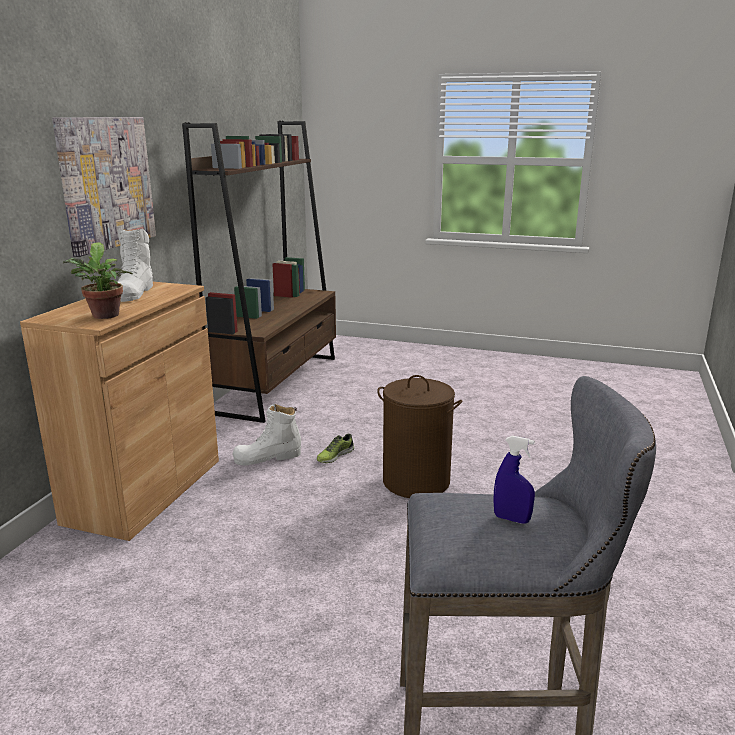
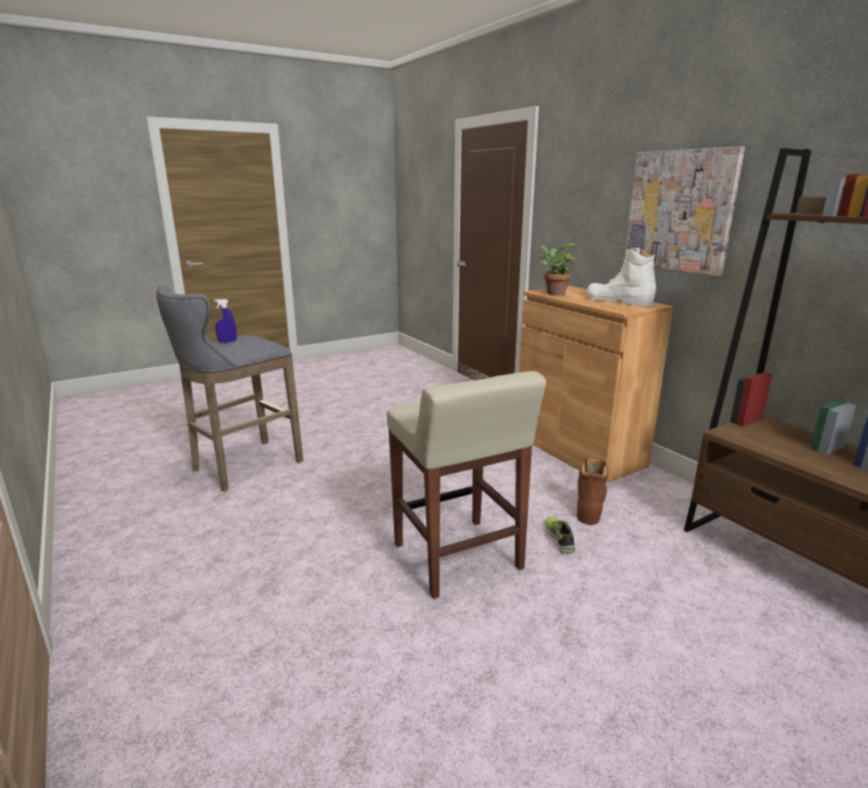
camera: 130 degrees right, 0 degrees up
white boot [233,404,301,466] -> brown boot [577,457,608,525]
brown laundry basket [377,375,462,498] -> beige stool [387,371,546,599]

